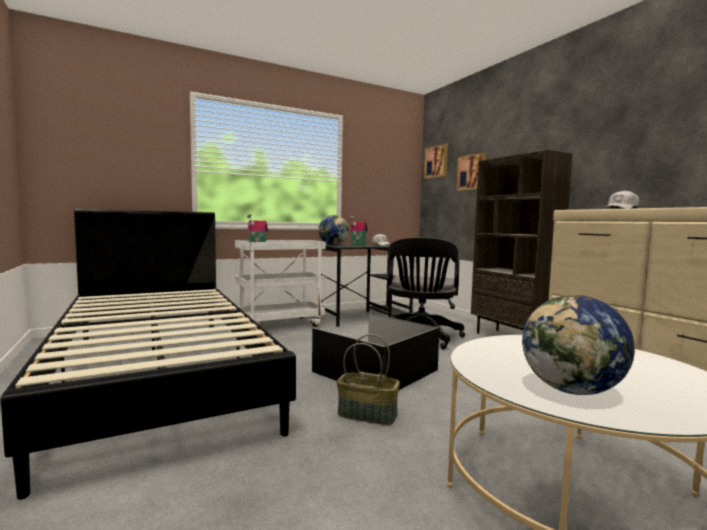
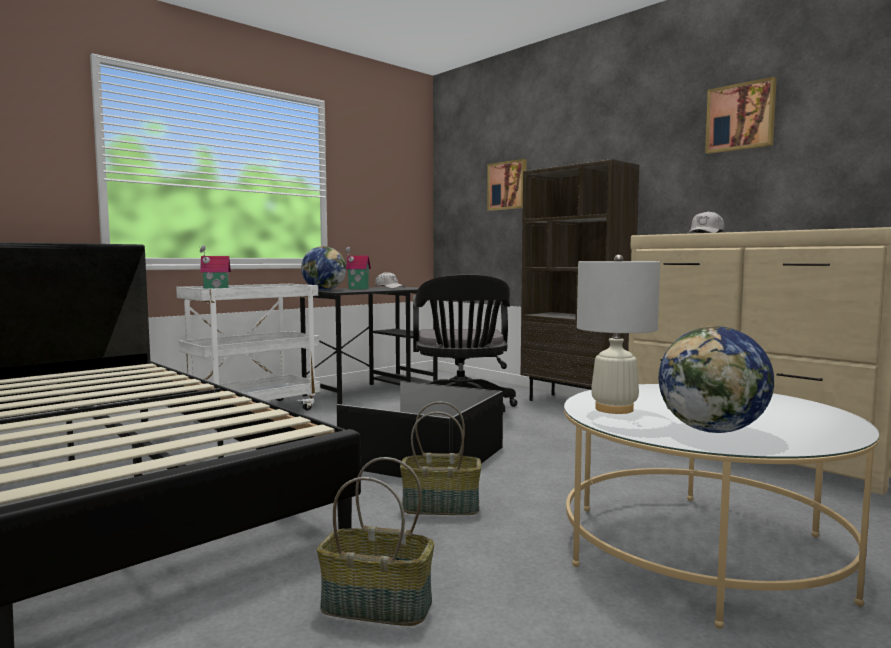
camera: 15 degrees left, 0 degrees up
picture [424,143,448,179] -> picture moved to [705,77,777,154]
none -> basket [317,457,434,626]
none -> white table lamp [577,255,660,414]

